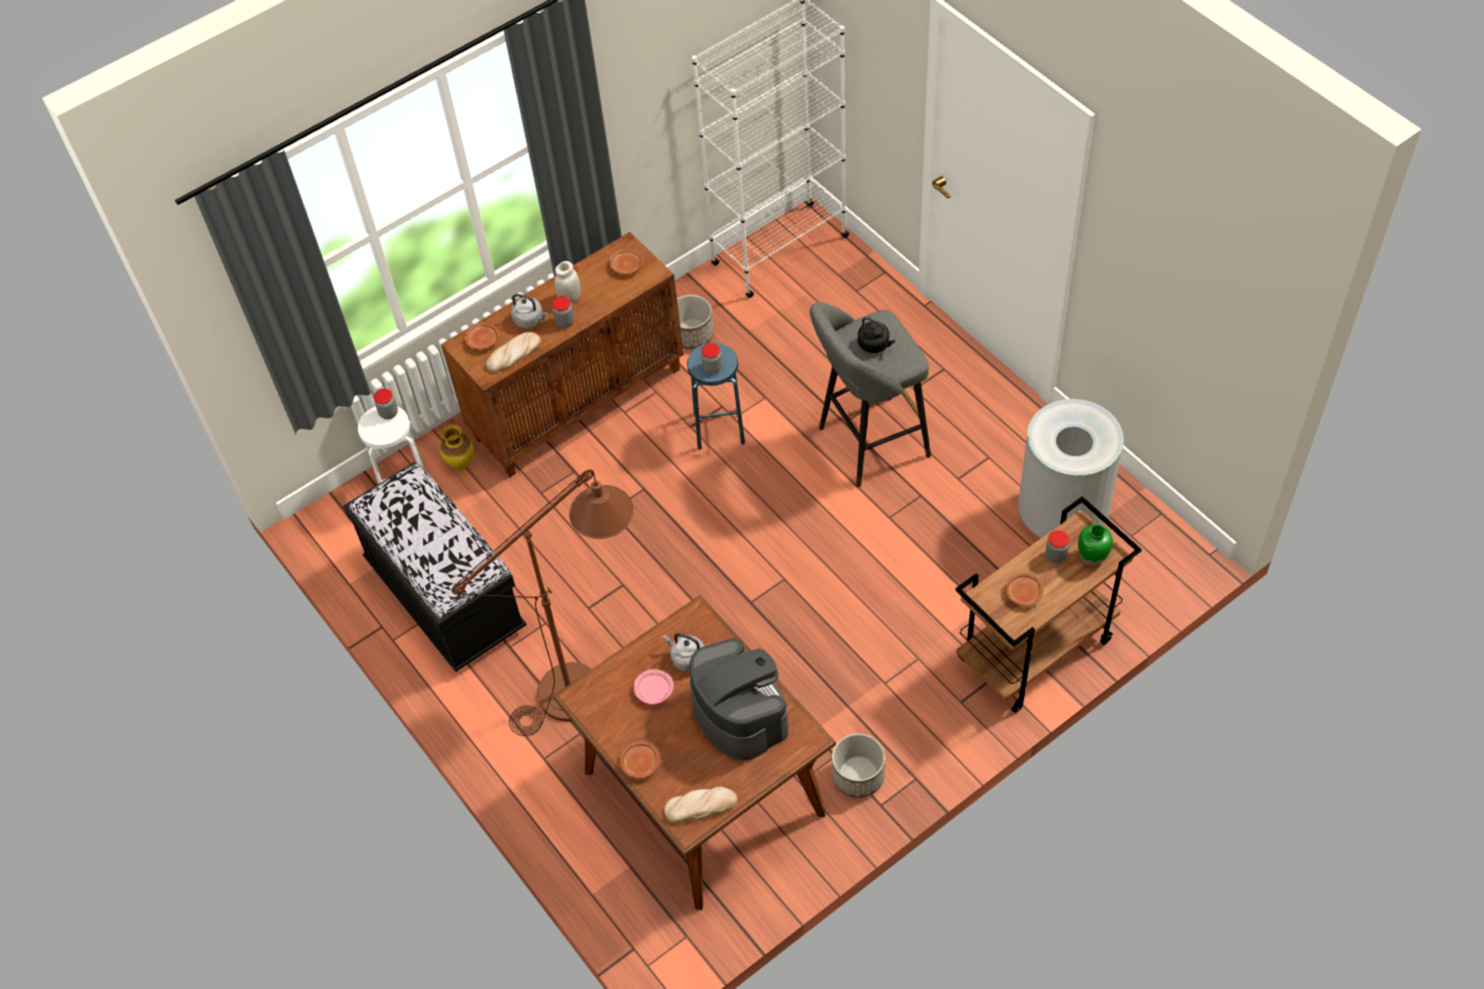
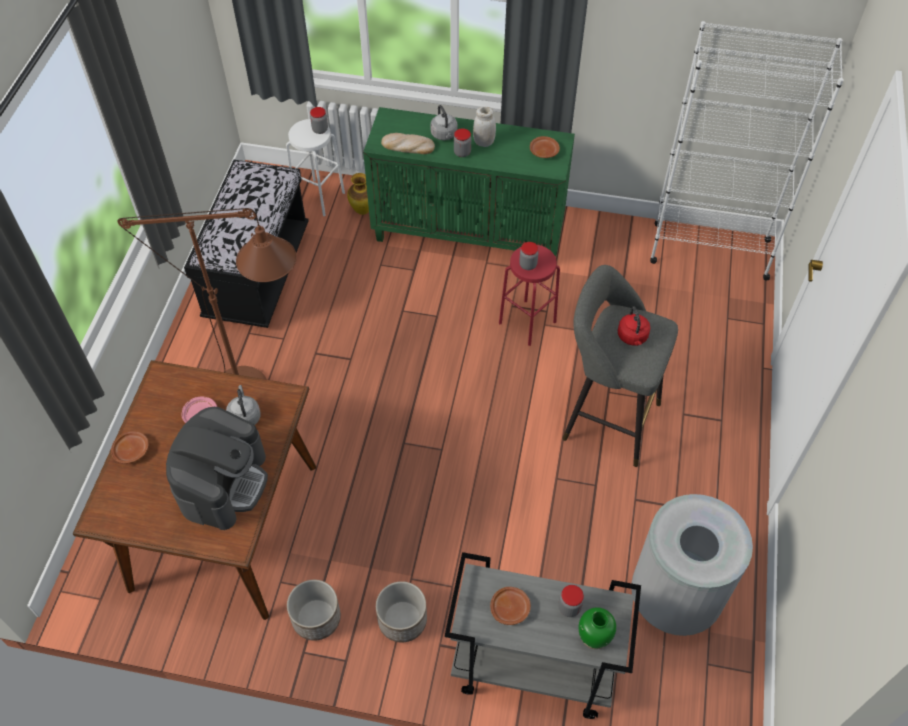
camera: 45 degrees right, 0 degrees up
brown cabinet [441,232,684,477] -> green cabinet [363,107,575,257]
brown plate [465,322,499,350] -> none
bread [664,787,738,823] -> none
planter [677,295,714,349] -> planter moved to [376,581,427,643]
blue stool [687,343,745,450] -> red stool [499,245,560,346]
black kettle [858,317,895,353] -> red kettle [618,306,650,346]
brown cart [955,496,1142,713] -> grey cart [445,552,641,719]

